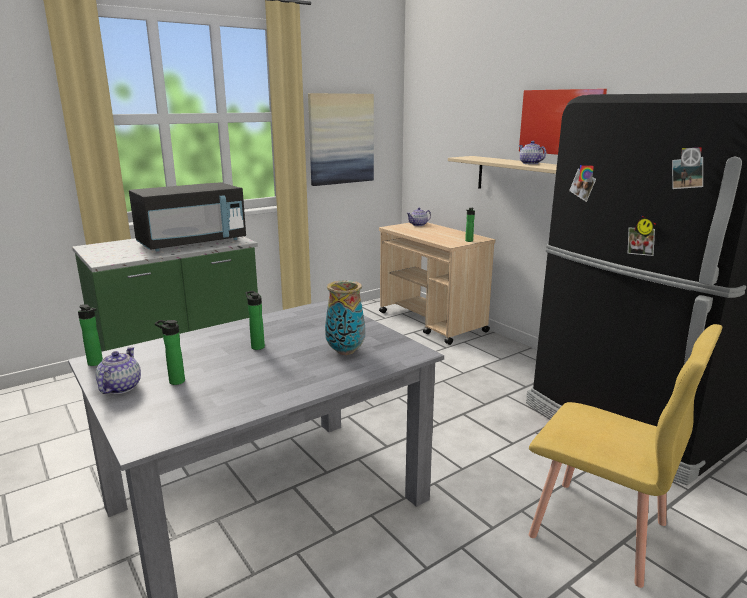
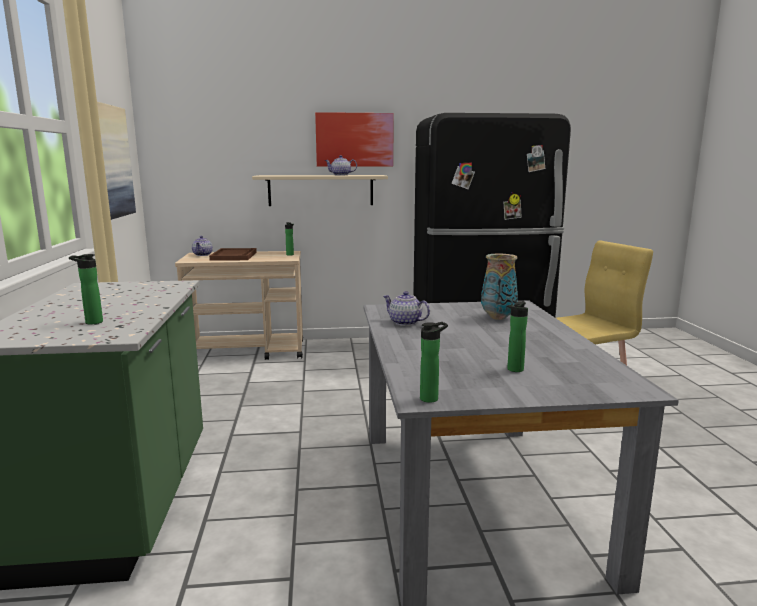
camera: 60 degrees left, 5 degrees down
teapot [95,347,141,394] -> teapot moved to [383,291,430,326]
black microwave [129,182,246,251] -> none
bottle [245,291,265,350] -> bottle moved to [69,254,103,324]
none -> brown tray [209,248,257,261]

